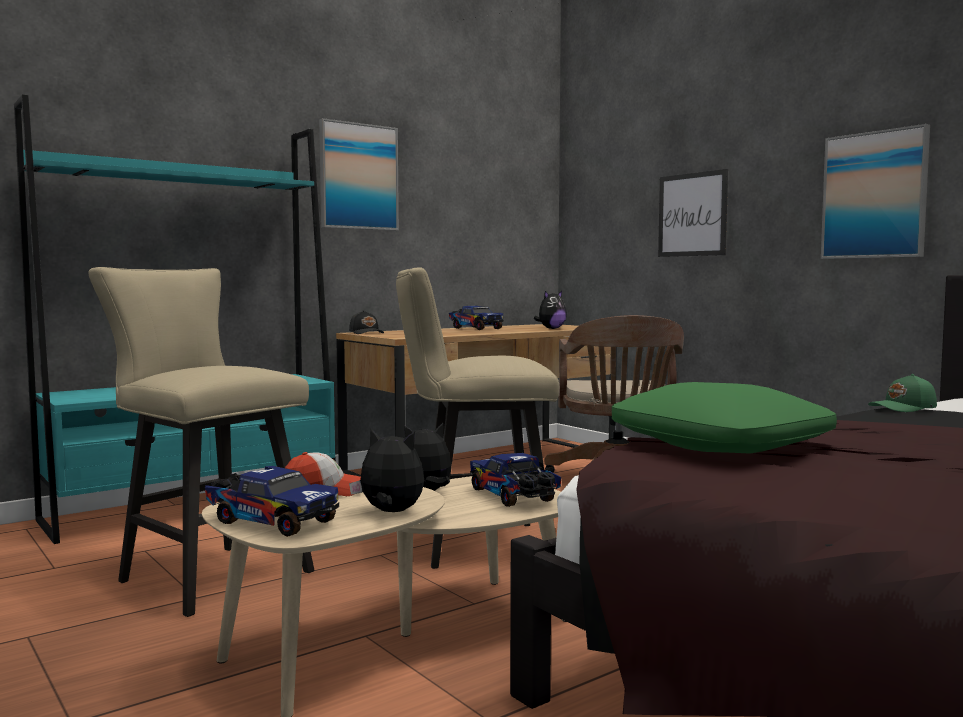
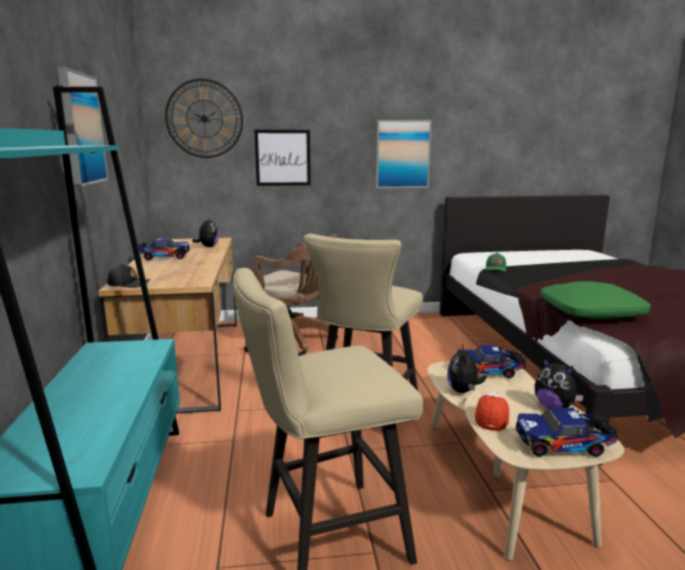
camera: 60 degrees left, 10 degrees up
toy truck [205,466,339,537] -> toy truck turned 150 degrees counterclockwise [516,408,618,457]
plush toy [349,429,424,512] -> plush toy turned 90 degrees counterclockwise [535,357,584,409]
none -> wall clock [165,79,243,158]

